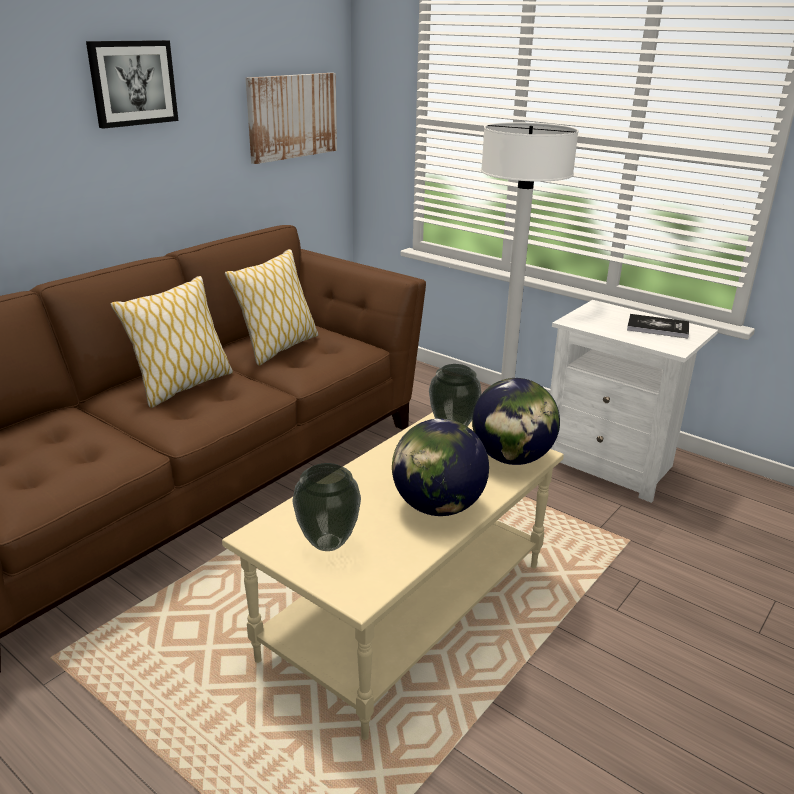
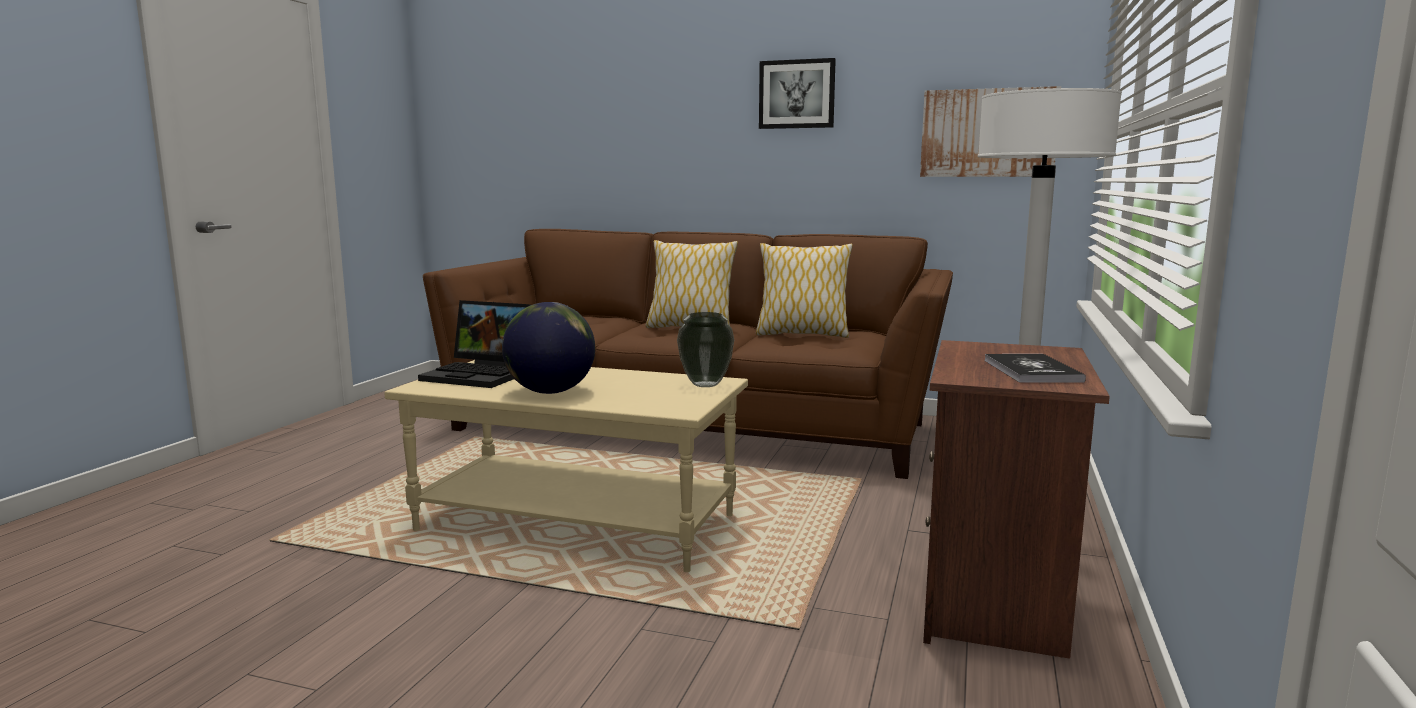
camera: 70 degrees right, 15 degrees down
vase [292,463,361,551] -> laptop [418,300,530,388]
globe [472,378,560,465] -> none
white nightstand [550,300,718,503] -> brown nightstand [923,340,1110,659]

